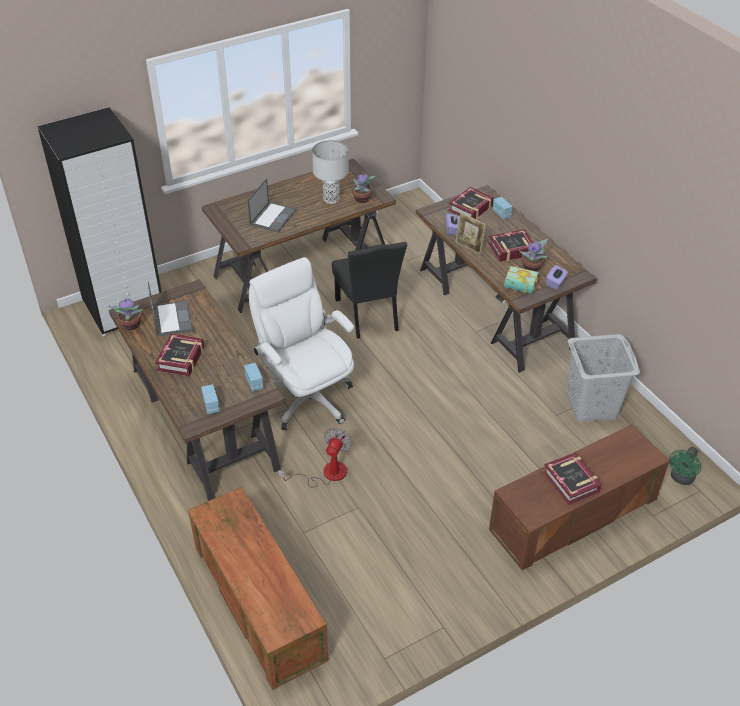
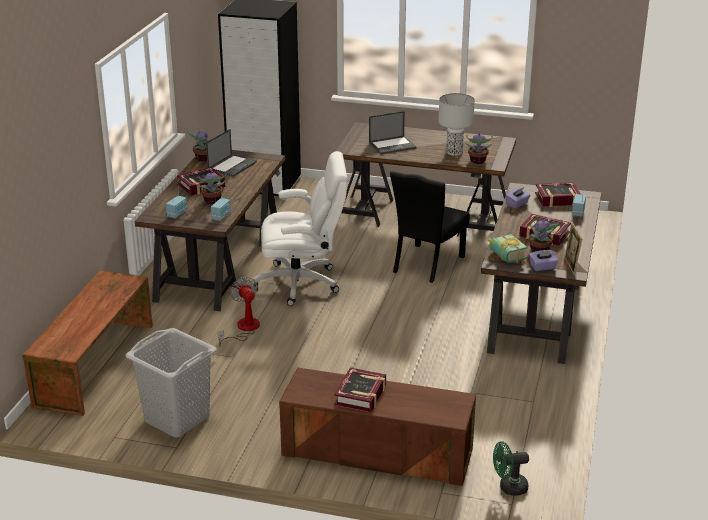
camera: 45 degrees right, 15 degrees down
white office chair [249,257,354,430] -> white office chair turned 75 degrees clockwise [253,151,348,306]
fan [278,428,352,487] -> fan turned 90 degrees counterclockwise [218,277,260,345]
picture frame [456,212,486,254] -> picture frame moved to [564,222,582,274]
grey laundry basket [567,334,640,422] -> grey laundry basket moved to [125,328,216,437]
none -> potted plant [197,169,227,204]

